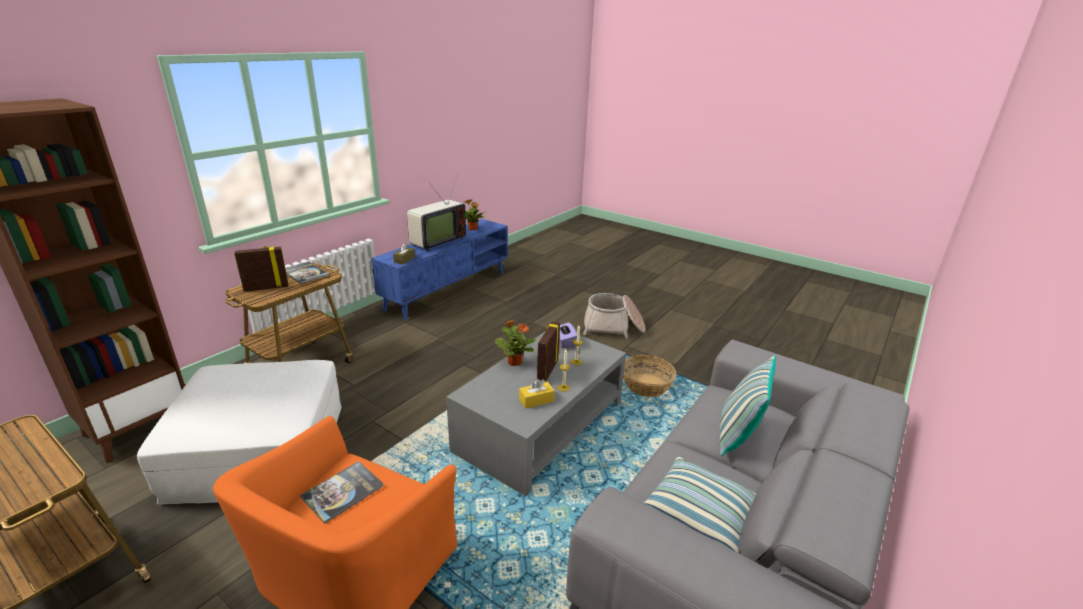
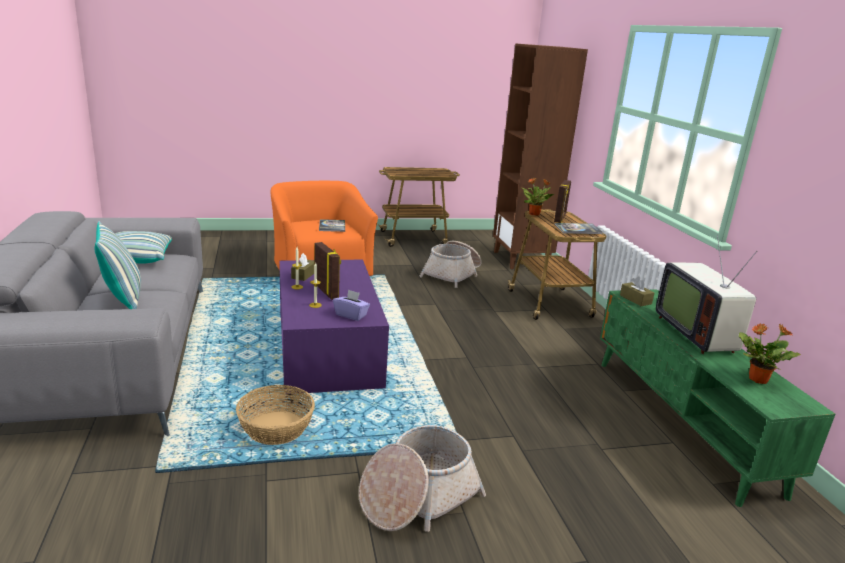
camera: 130 degrees right, 5 degrees down
white ottoman [137,360,341,505] -> basket [419,241,482,288]
blue tv stand [371,219,508,321] -> green tv stand [600,289,835,507]
grey coffee table [446,331,626,496] -> purple coffee table [279,260,389,394]
potted plant [495,320,536,366] -> potted plant moved to [522,178,554,216]
yellow tissue box [519,379,555,409] -> brown tissue box [291,253,314,281]

